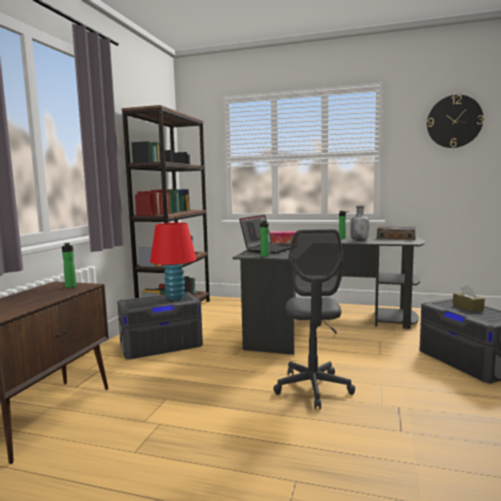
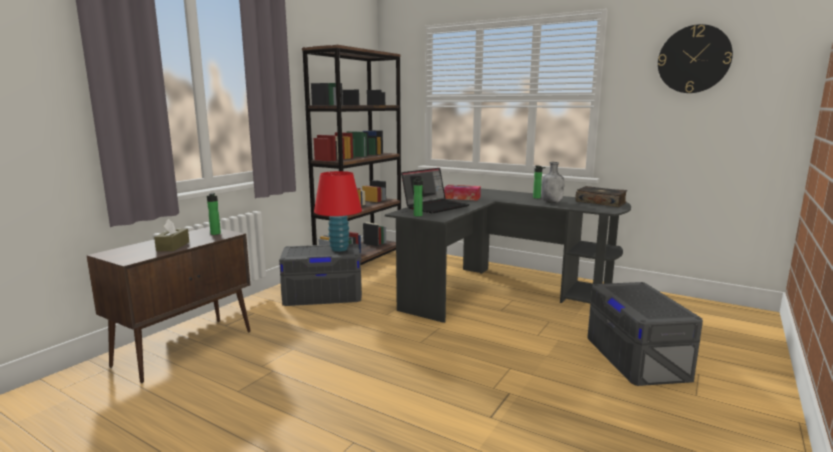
camera: 15 degrees right, 5 degrees up
grey office chair [273,229,355,409] -> none
brown tissue box [453,285,485,312] -> brown tissue box moved to [154,219,189,251]

